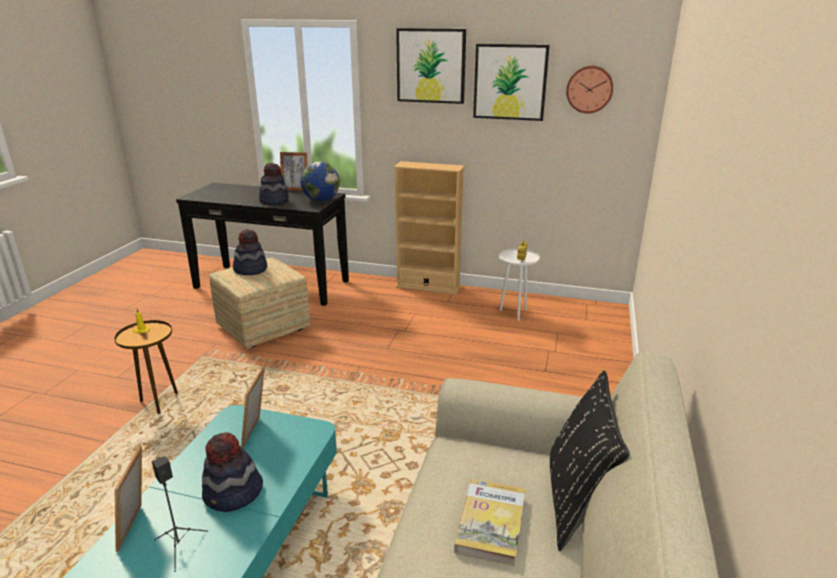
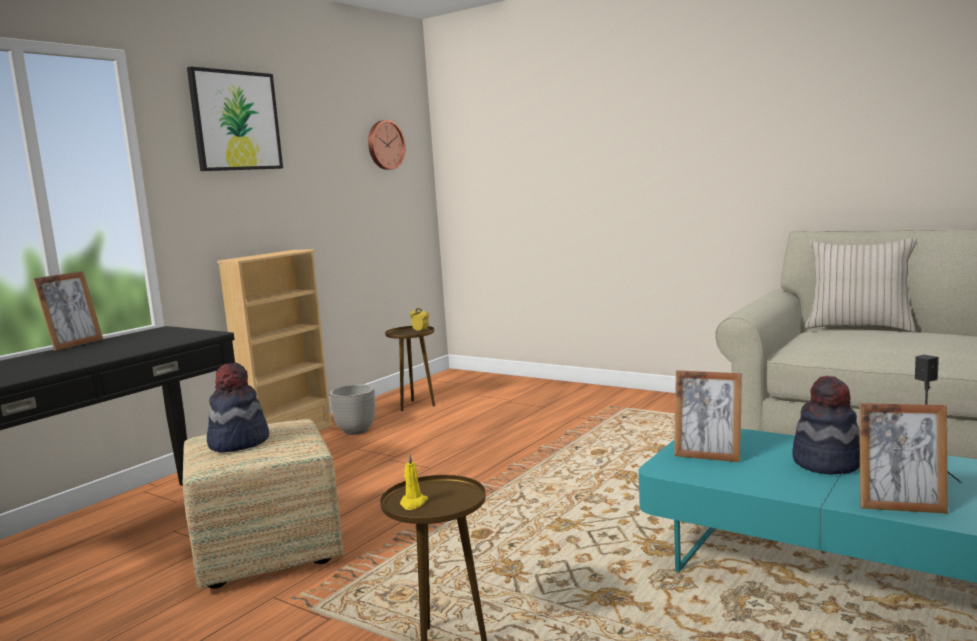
camera: 70 degrees left, 15 degrees down
hat [259,162,289,205] -> none
globe [300,162,340,202] -> none
book [454,479,525,566] -> none
picture [473,44,550,121] -> none
white side table [499,248,540,321] -> brown side table [385,326,435,411]
black pillow [550,371,630,551] -> beige pillow [805,238,917,332]
none -> planter [330,384,375,435]

